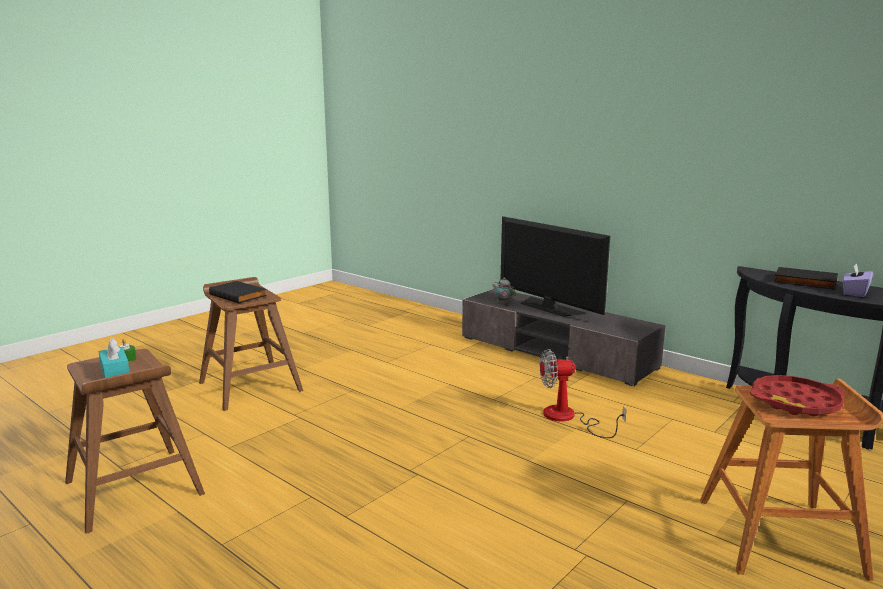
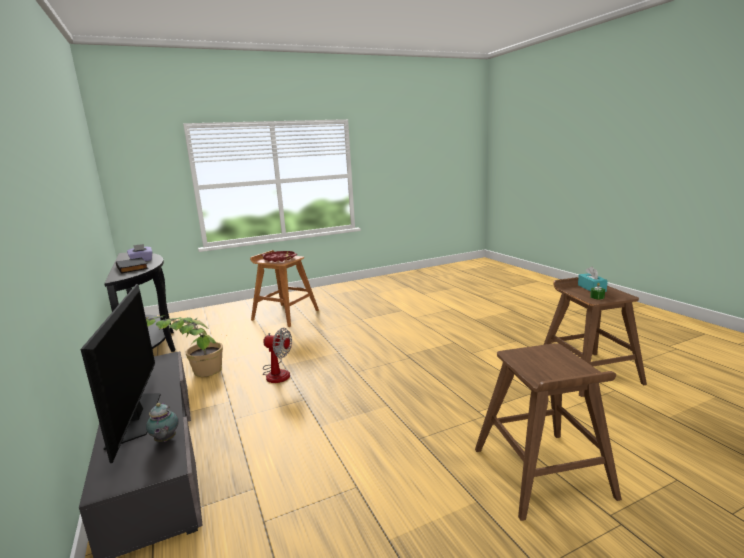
camera: 155 degrees left, 0 degrees up
black book [209,281,267,304] -> none
none -> potted plant [146,315,223,377]

